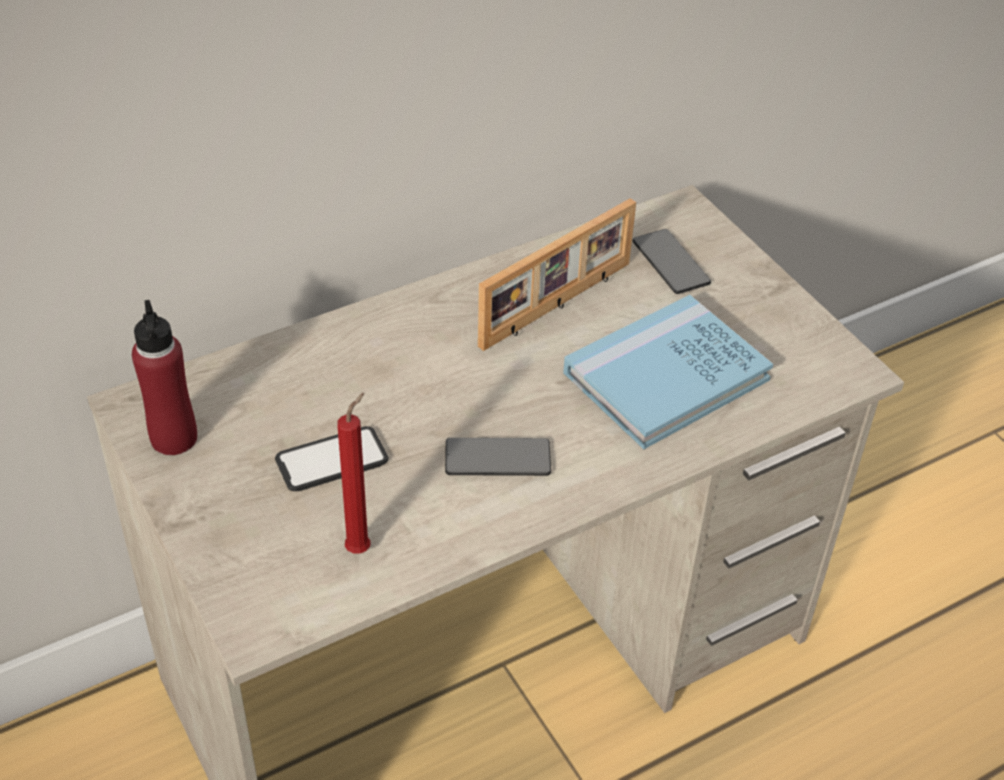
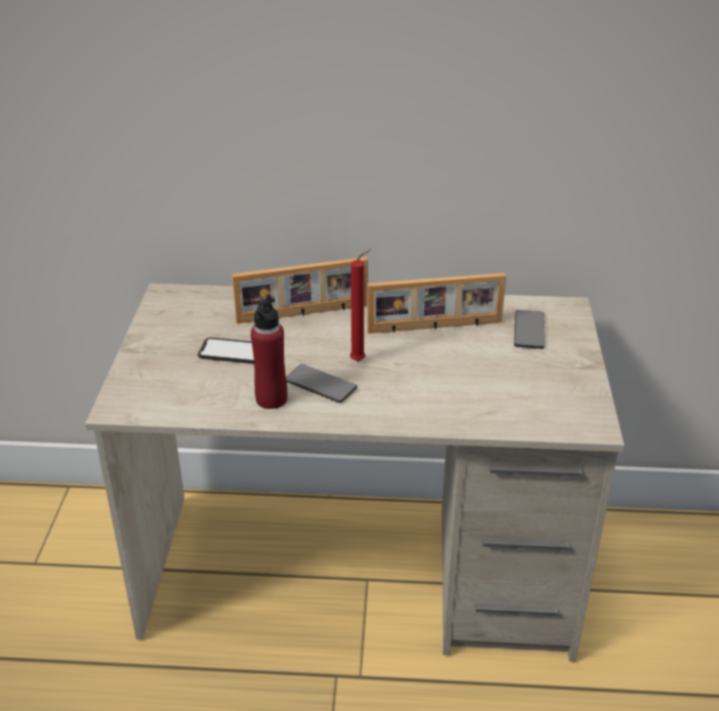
camera: 35 degrees right, 10 degrees down
red bottle [132,300,197,455] -> red bottle moved to [251,295,287,409]
red candle [337,393,370,554] -> red candle moved to [350,249,371,361]
blue book [563,295,774,449] -> none
none -> picture frame [232,257,368,324]

